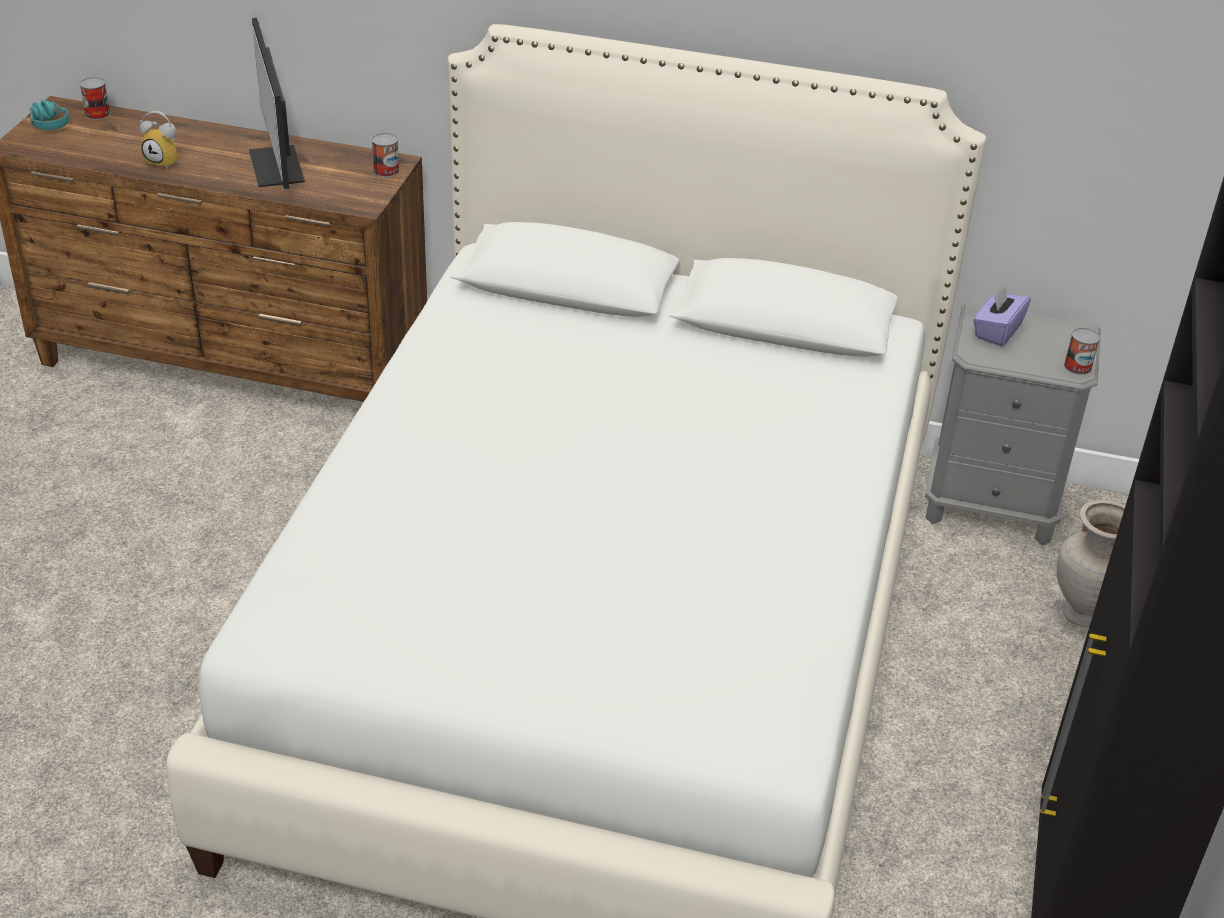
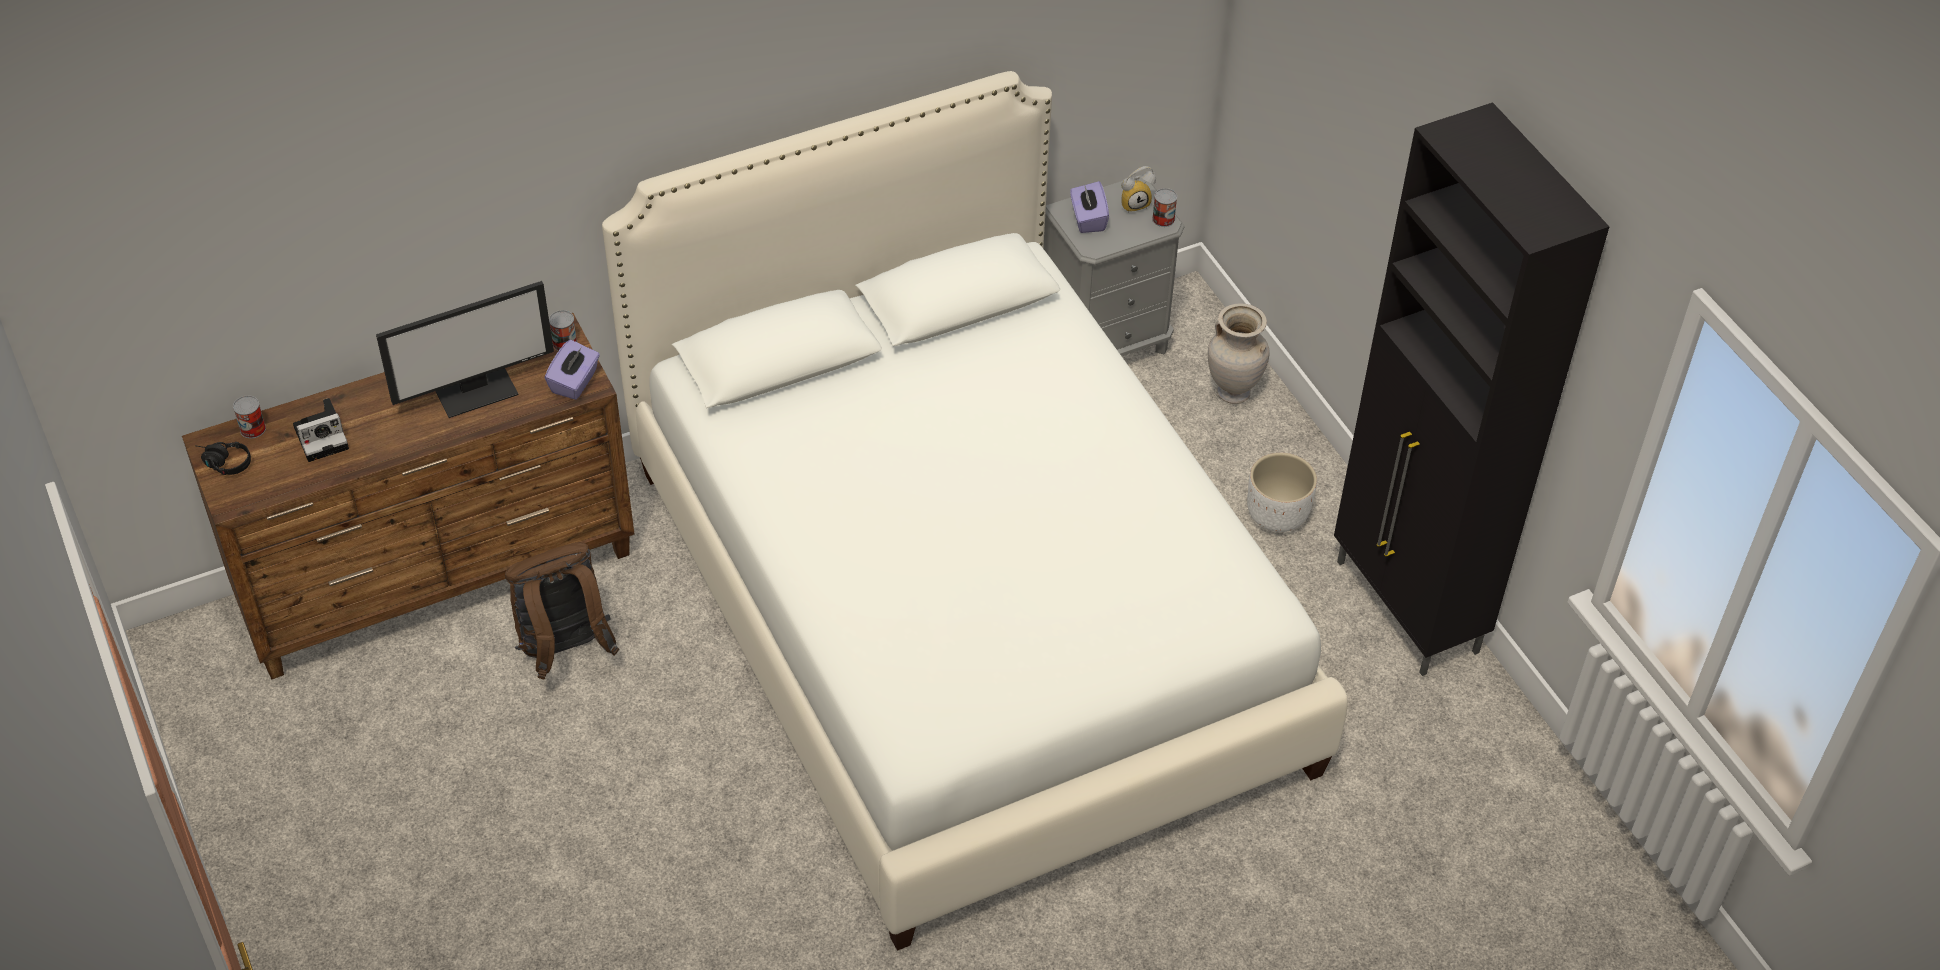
camera: 40 degrees left, 10 degrees up
turquoise headphones [30,100,69,130] -> black headphones [195,442,251,475]
alarm clock [140,111,178,170] -> alarm clock moved to [1121,166,1156,213]
monitor [249,18,305,189] -> monitor turned 60 degrees counterclockwise [376,281,554,418]
none -> camera [293,398,349,462]
none -> brown backpack [505,542,619,679]
none -> purple tissue box [545,340,600,400]
none -> white planter [1247,453,1317,532]

